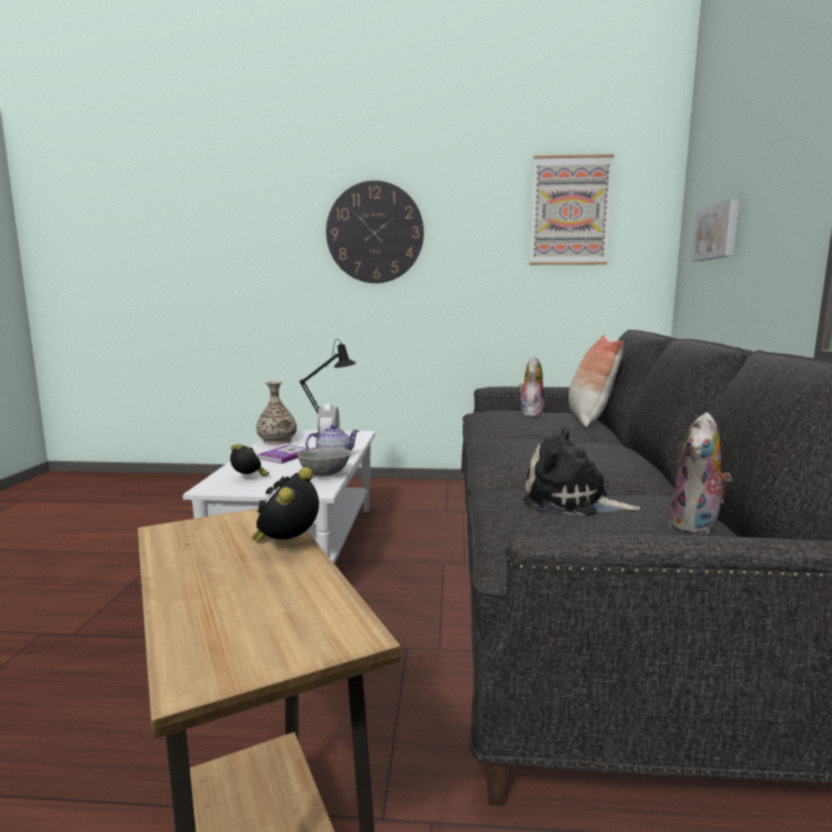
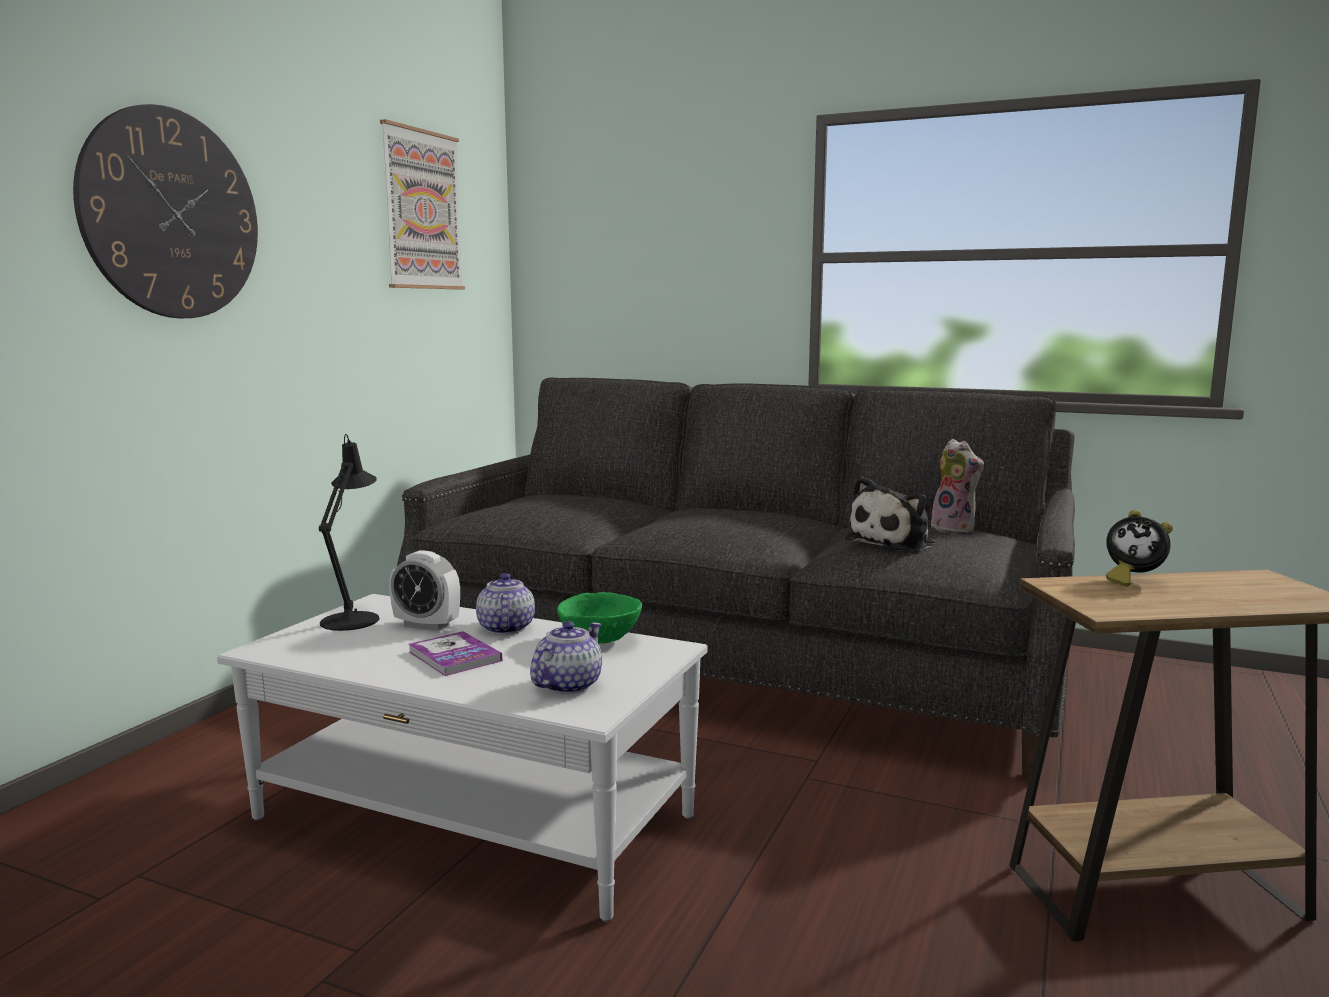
camera: 70 degrees left, 0 degrees up
alarm clock [230,444,269,476] -> teapot [530,621,602,694]
vase [256,381,297,445] -> none
grey bowl [297,446,350,476] -> green bowl [557,592,642,644]
plush toy [518,356,544,417] -> none
pillow [569,334,624,427] -> none
picture [692,199,739,261] -> none

